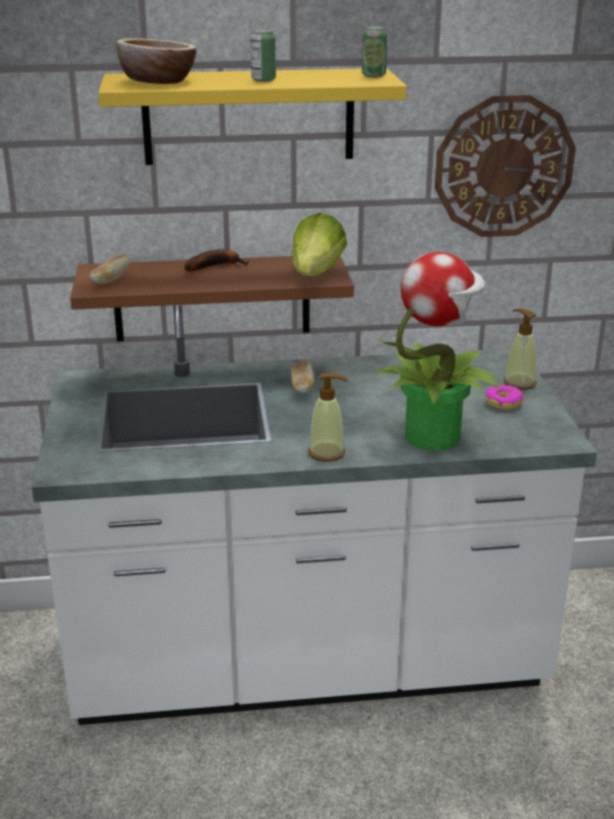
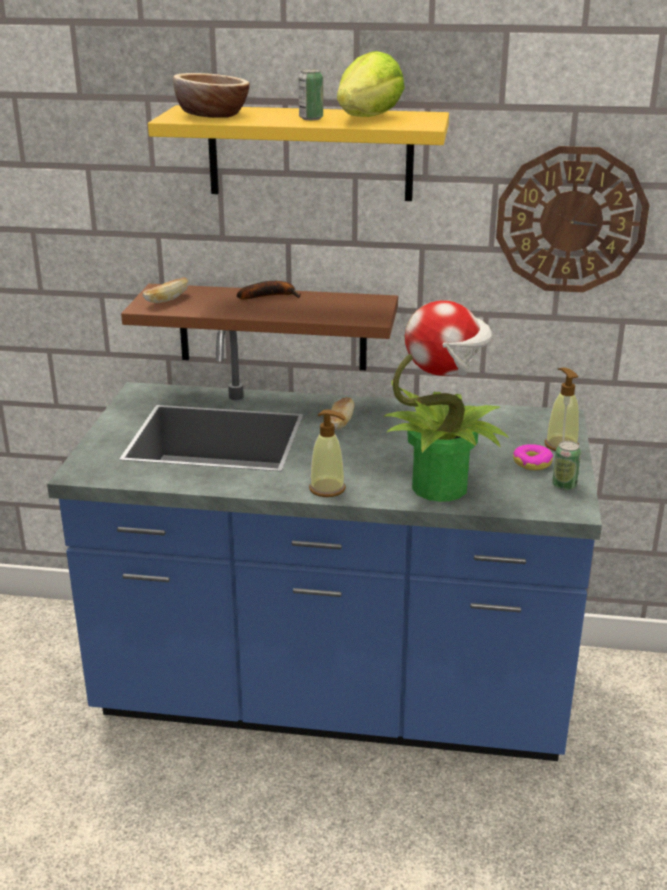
camera: 15 degrees right, 0 degrees up
white counter [32,305,597,725] -> blue counter [47,330,602,761]
lettuce [292,213,347,276] -> lettuce moved to [337,51,405,117]
can [362,26,387,78] -> can moved to [552,441,581,491]

